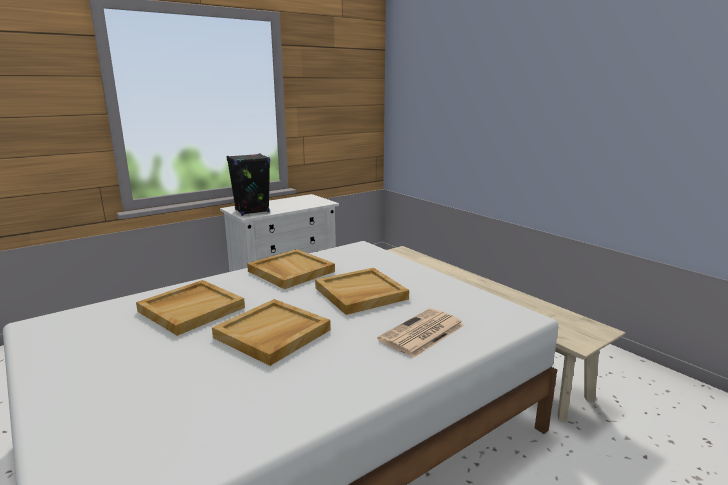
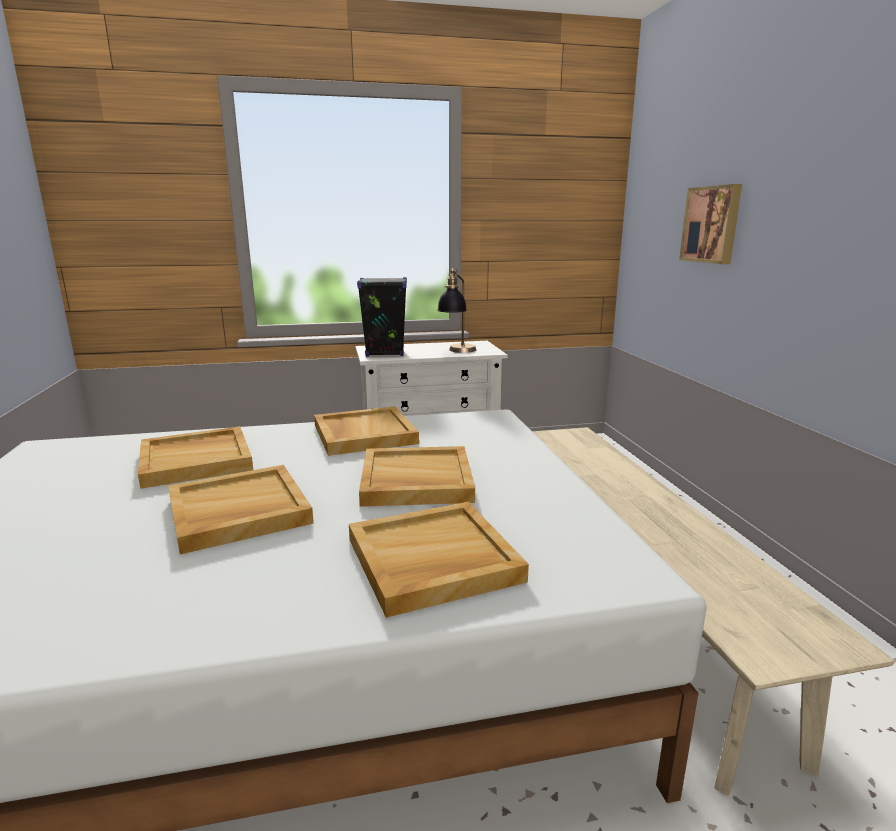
camera: 25 degrees right, 0 degrees up
newspaper [377,308,464,358] -> beige tray [349,502,529,618]
none -> table lamp [437,268,476,353]
none -> picture [679,184,742,264]

